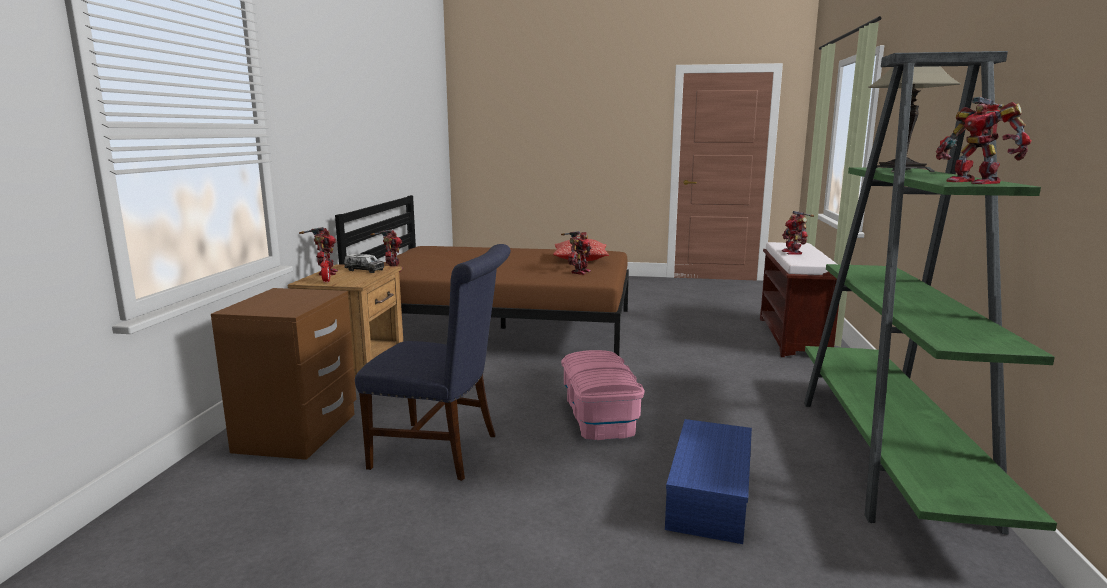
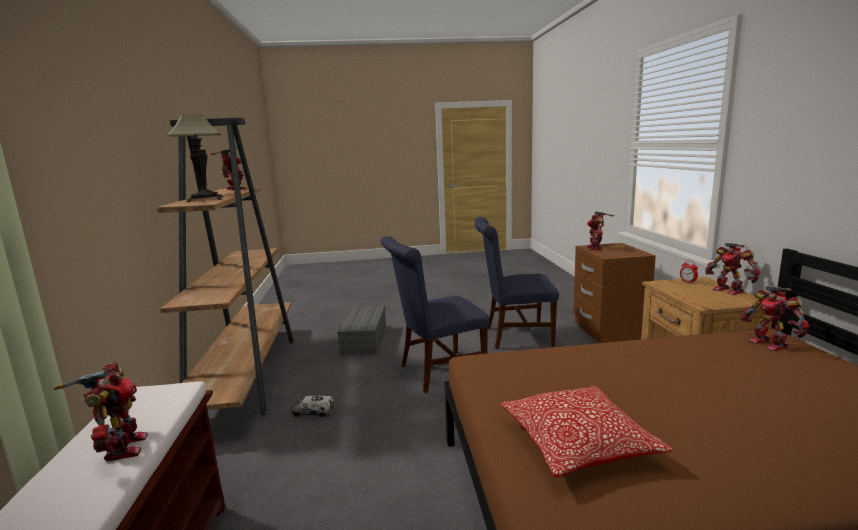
camera: 165 degrees right, 0 degrees up
toy truck [344,253,384,273] -> toy truck moved to [291,395,335,417]
toy robot [561,231,592,275] -> toy robot moved to [587,211,614,250]
pink storage box [561,350,645,440] -> blue chair [380,236,490,393]
blue storage box [665,419,752,544] -> grey storage box [337,306,386,355]
green bookcase [804,51,1057,534] -> brown bookcase [157,117,294,415]

